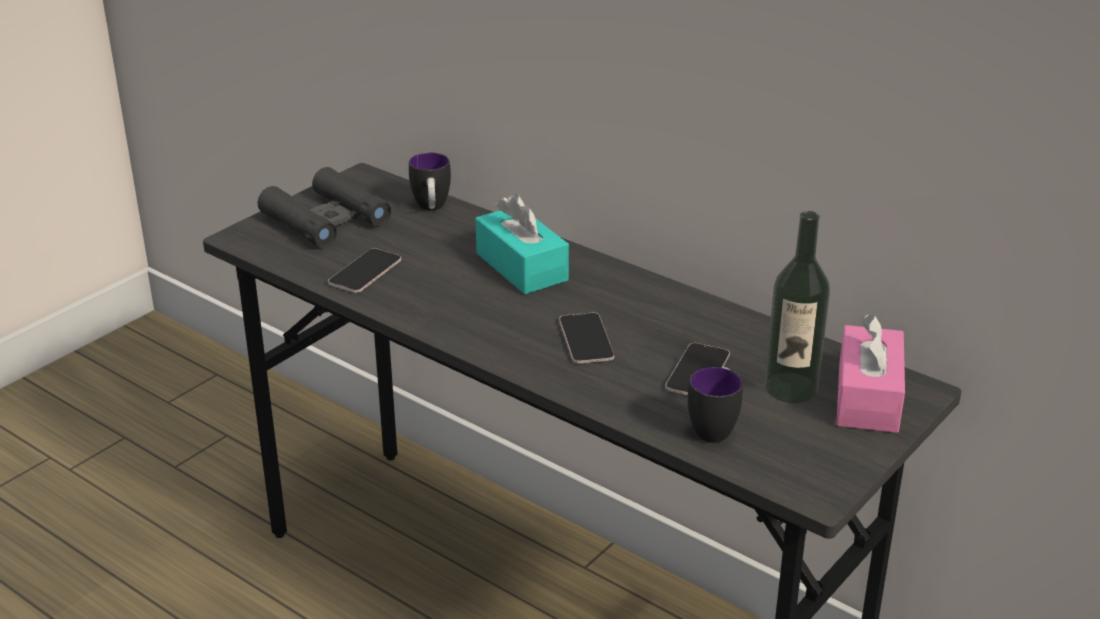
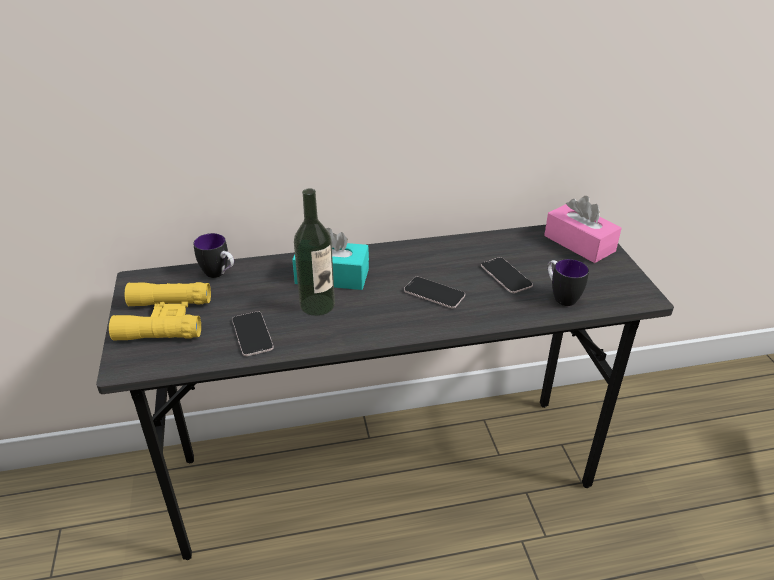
camera: 50 degrees left, 5 degrees up
black binoculars [258,167,391,247] -> yellow binoculars [109,282,211,341]
bottle [764,211,830,403] -> bottle moved to [294,188,335,316]

